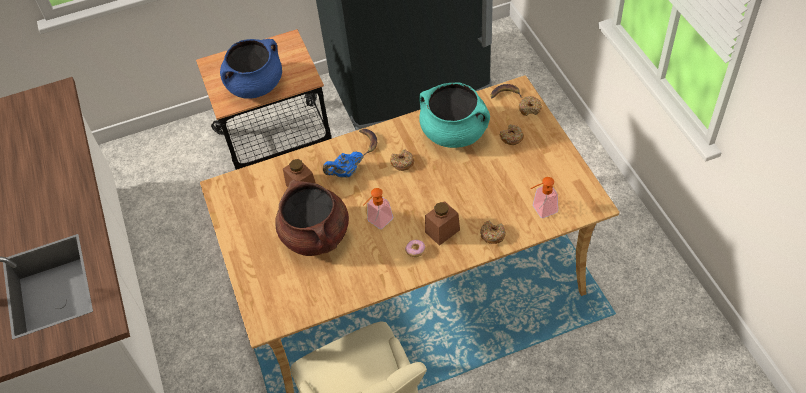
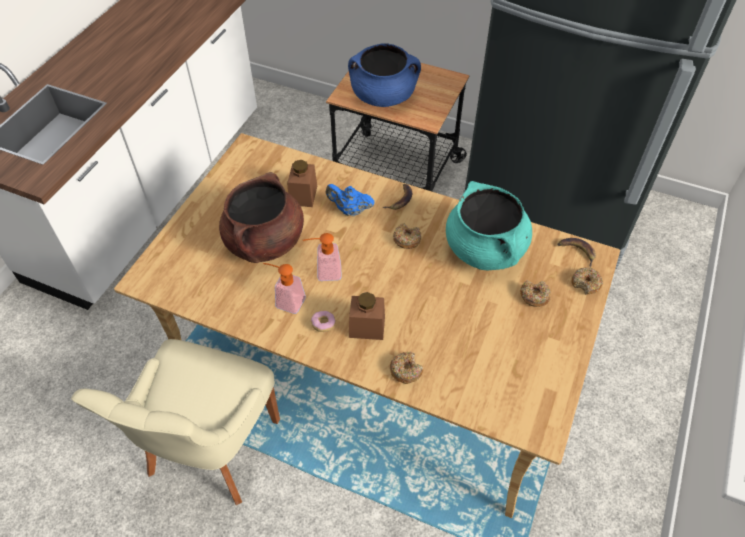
camera: 40 degrees right, 0 degrees up
soap dispenser [530,177,558,218] -> soap dispenser moved to [263,263,306,314]

